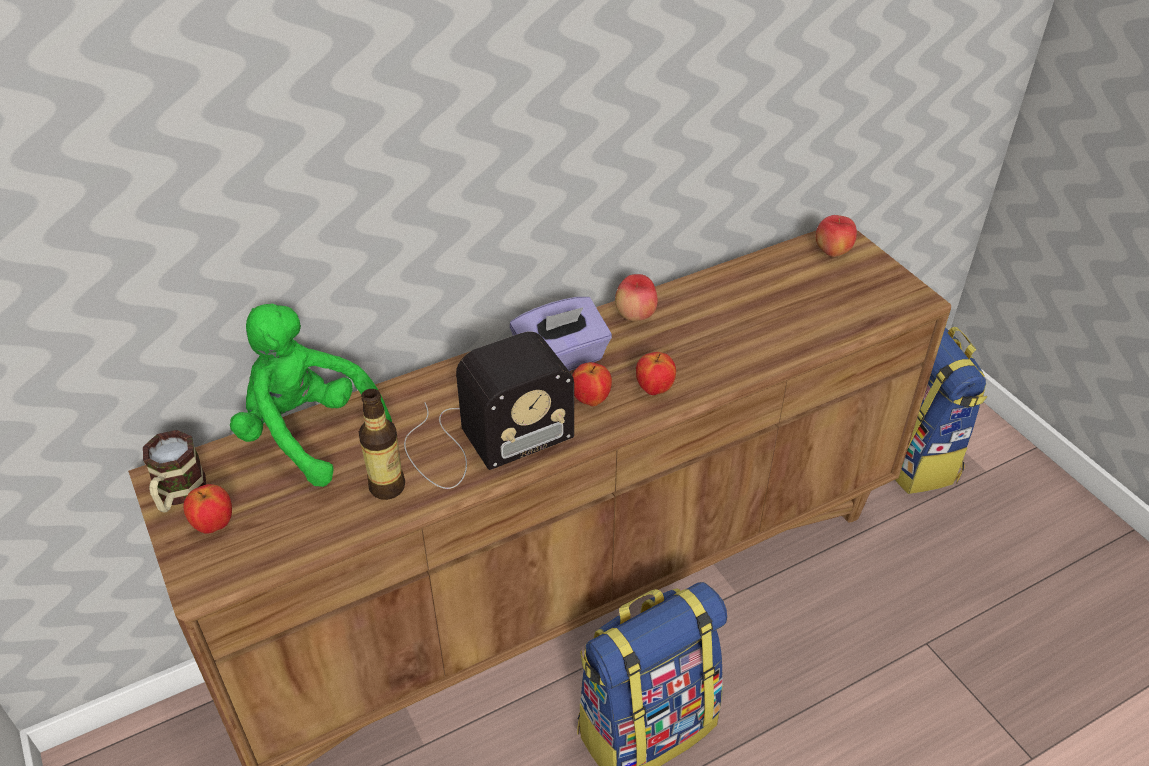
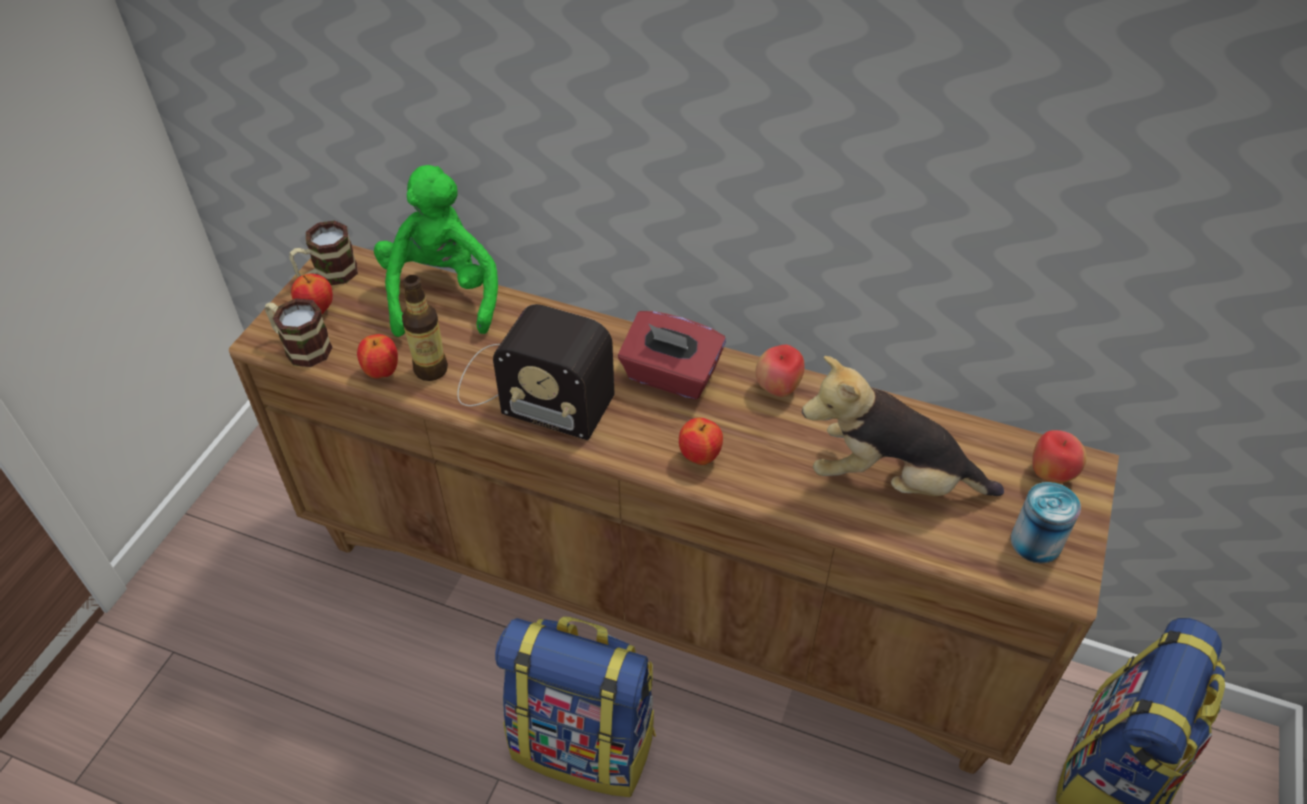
camera: 50 degrees right, 5 degrees up
purple tissue box [510,297,612,371] -> red tissue box [618,311,726,400]
apple [572,362,612,406] -> apple moved to [357,334,398,378]
none -> mug [265,298,332,367]
none -> plush toy [802,356,1004,496]
none -> can [1011,482,1081,563]

